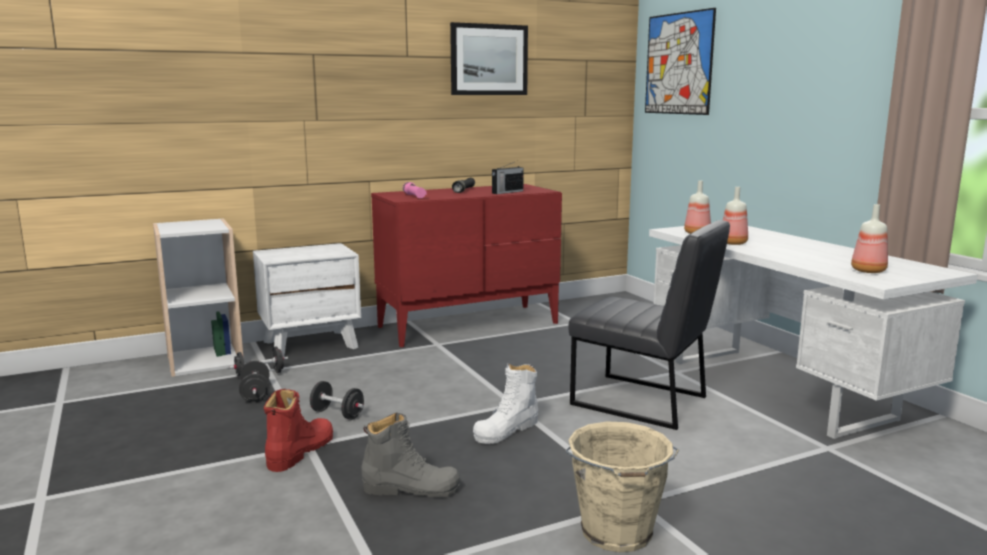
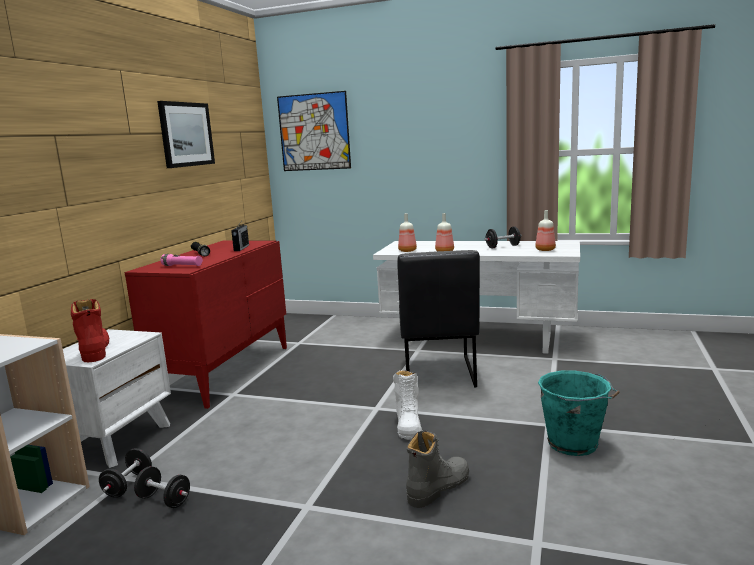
camera: 45 degrees left, 0 degrees up
red boot [264,389,333,472] -> red boot moved to [71,299,109,362]
black dumbbell [310,381,364,420] -> black dumbbell moved to [484,226,522,248]
beige bucket [565,422,679,552] -> turquoise bucket [538,371,620,456]
grey chair [568,220,730,430] -> grey chair turned 105 degrees clockwise [397,250,480,387]

